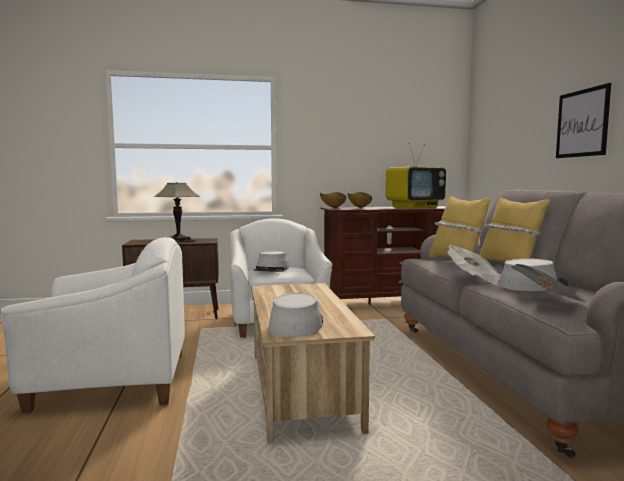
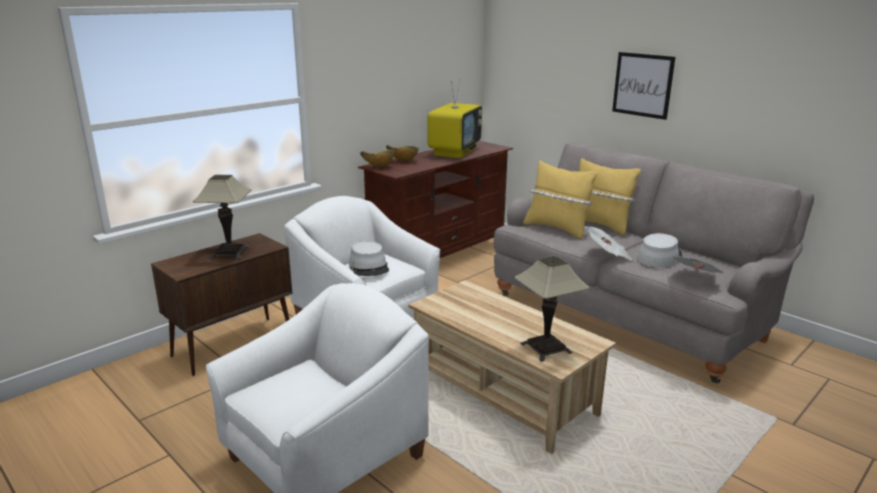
camera: 35 degrees left, 15 degrees up
grey hat [269,293,323,337] -> table lamp [514,256,589,362]

